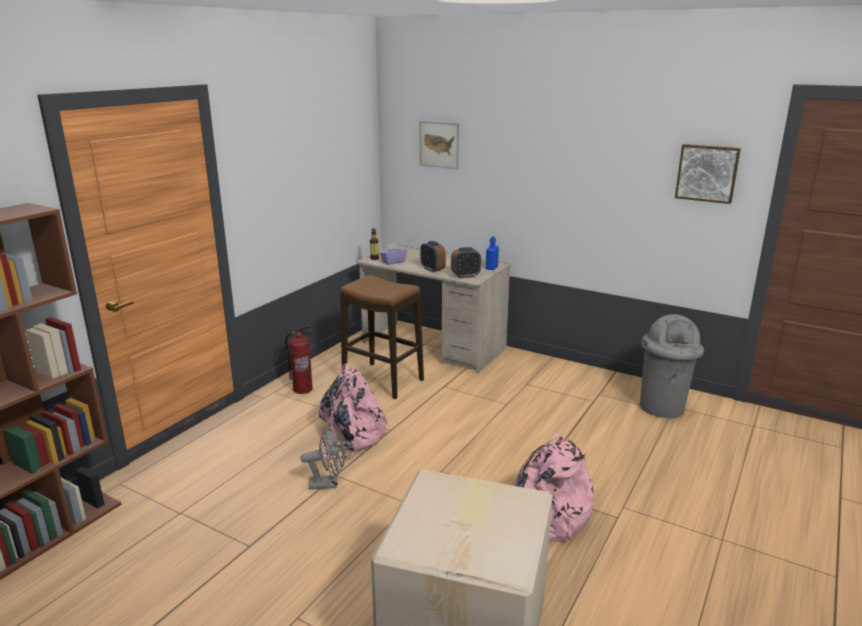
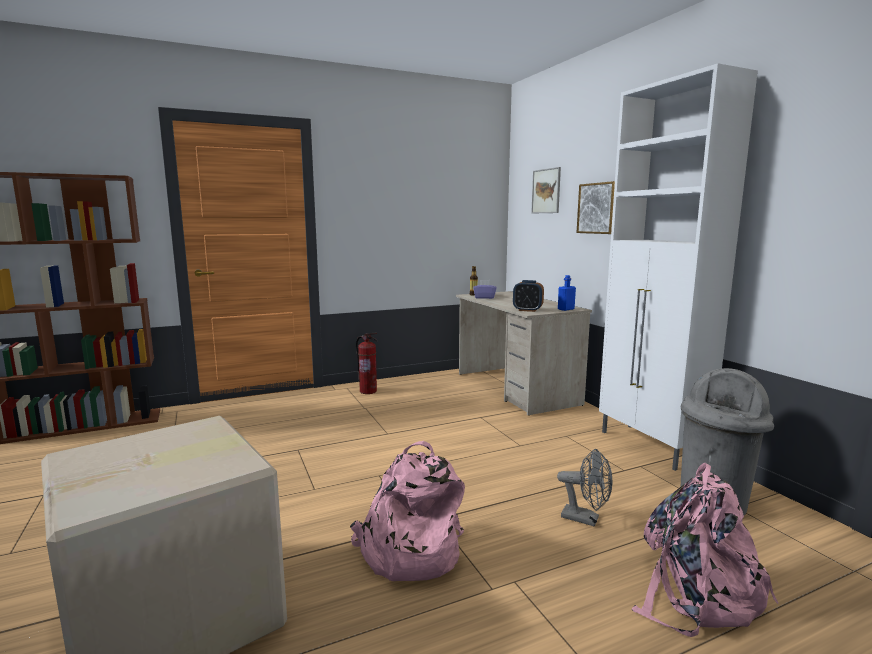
camera: 35 degrees right, 10 degrees down
grey fan [300,428,345,490] -> grey fan moved to [557,449,612,527]
pink backpack [319,363,390,459] -> pink backpack moved to [631,463,778,637]
stool [341,275,424,399] -> none
alarm clock [420,241,446,272] -> none
picture [675,144,741,204] -> picture moved to [577,181,615,234]
none -> white cabinet [599,63,758,471]

